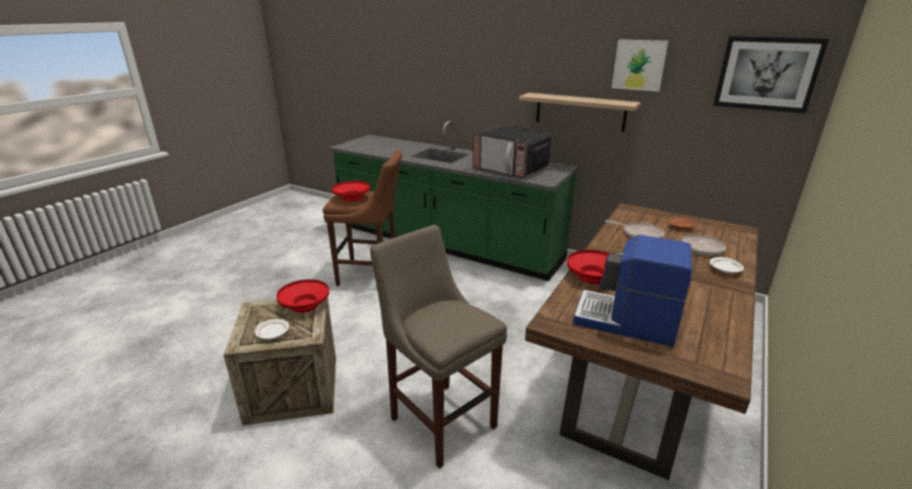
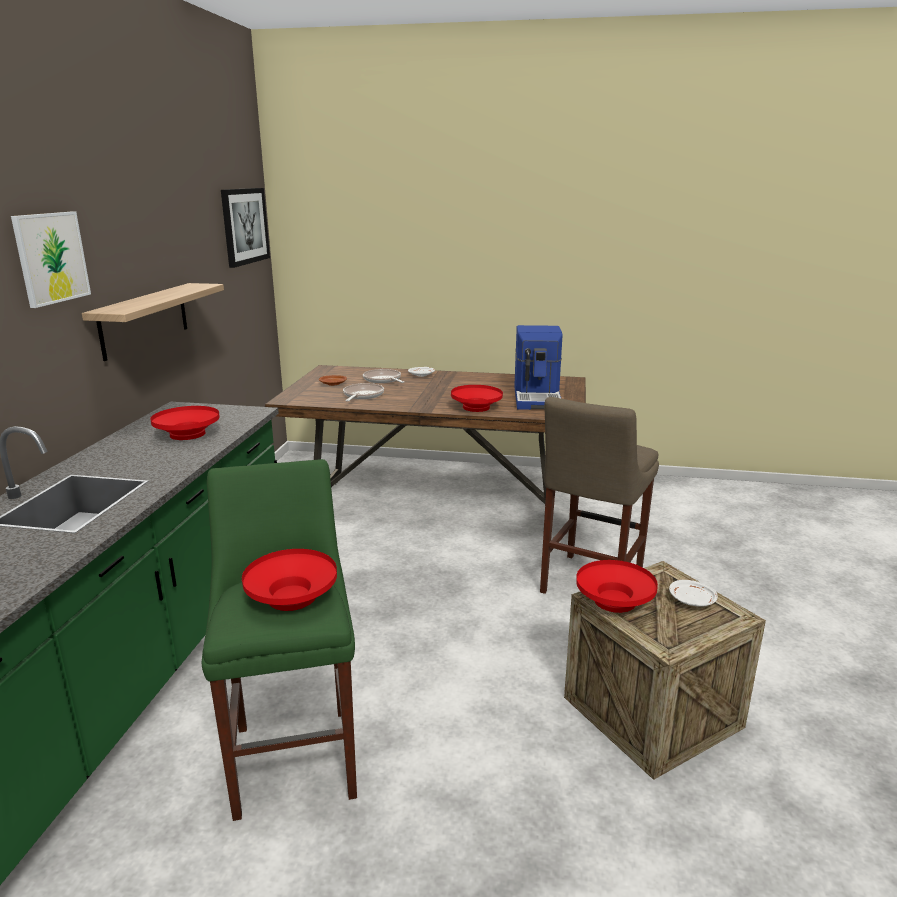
camera: 110 degrees left, 5 degrees down
brown stool [323,150,402,286] -> green stool [202,459,357,821]
microwave [473,125,551,178] -> red bowl [150,406,220,440]
picture [612,39,668,92] -> picture moved to [11,212,91,308]

